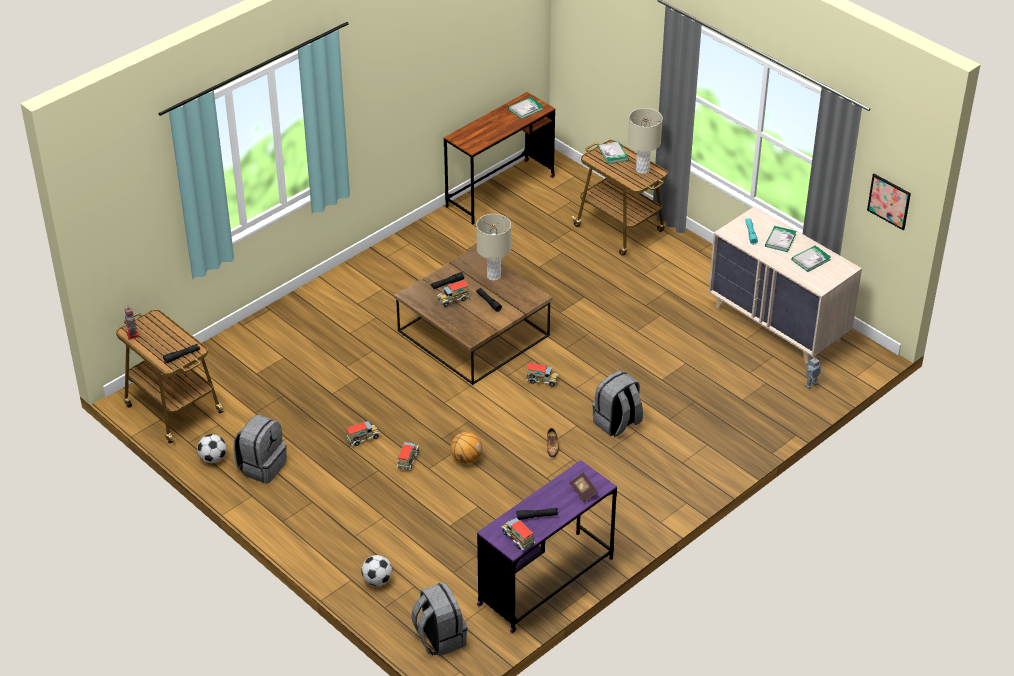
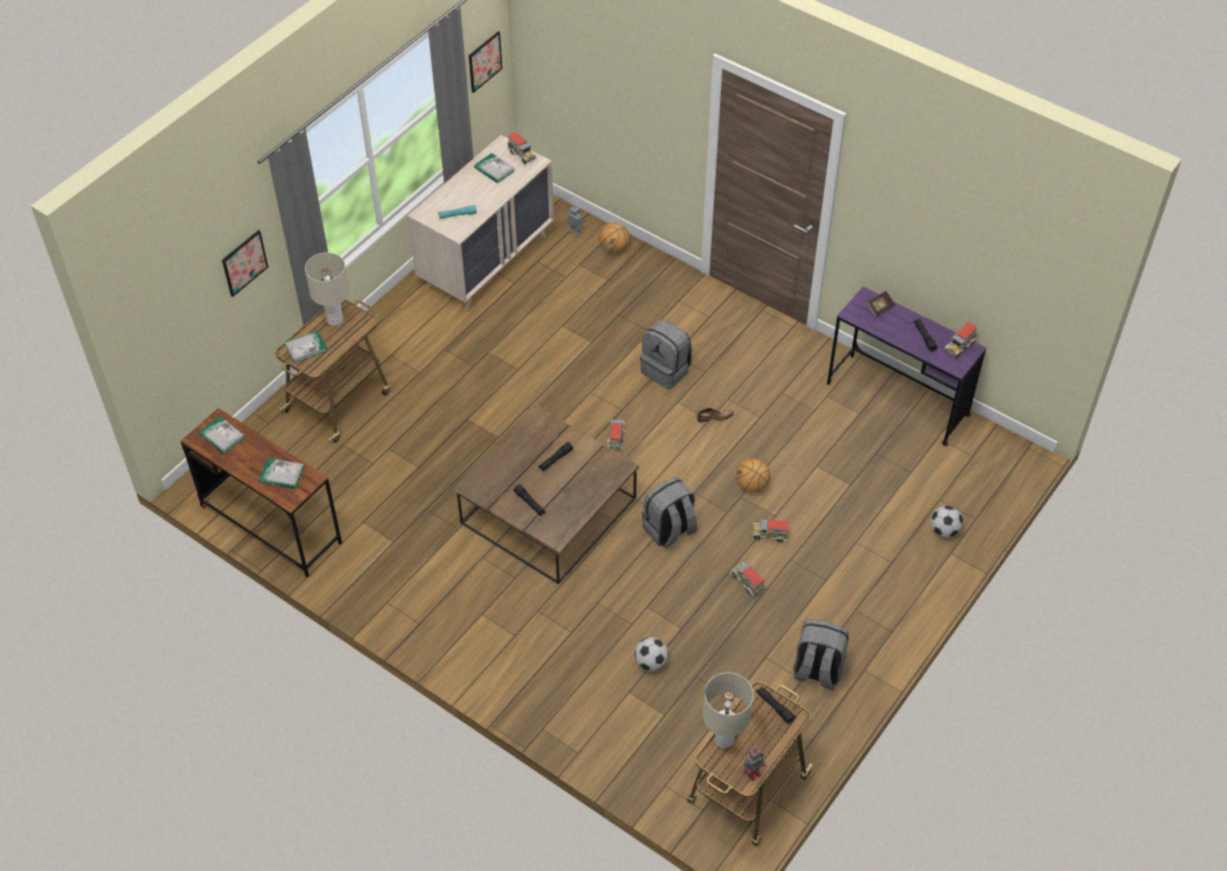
camera: 100 degrees left, 10 degrees up
football [197,434,227,463] -> football moved to [635,637,668,671]
grey backpack [411,582,467,656] -> grey backpack moved to [642,477,697,548]
toy truck [437,280,469,307] -> toy truck moved to [507,132,536,164]
beige table lamp [476,214,511,281] -> beige table lamp moved to [703,673,754,748]
book [765,226,796,252] -> book moved to [259,458,305,489]
none -> picture [222,230,268,297]
none -> basketball [599,222,630,253]

